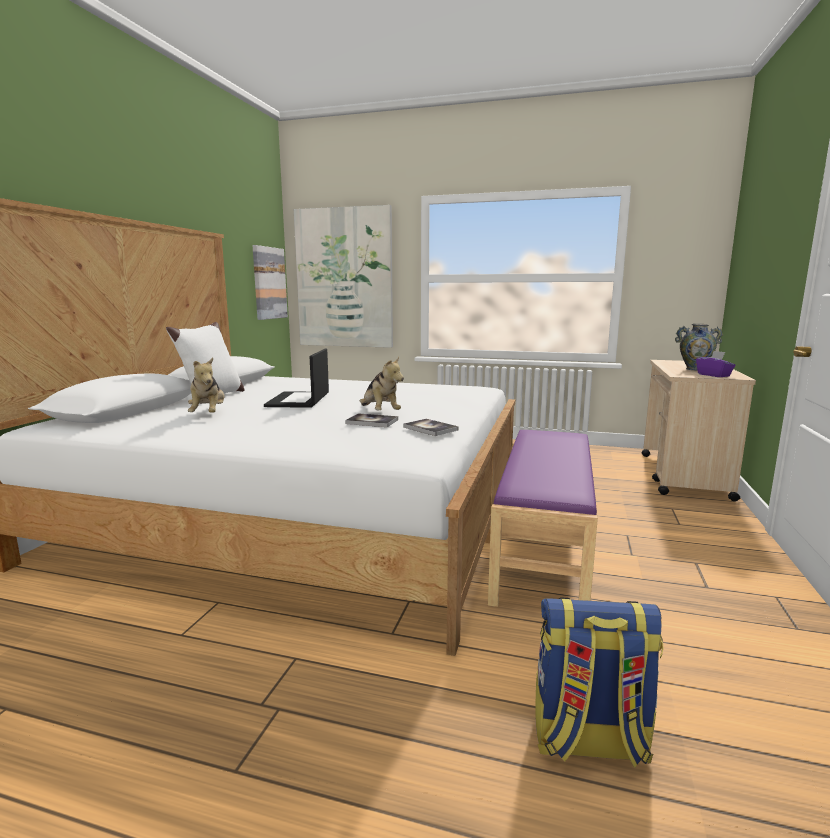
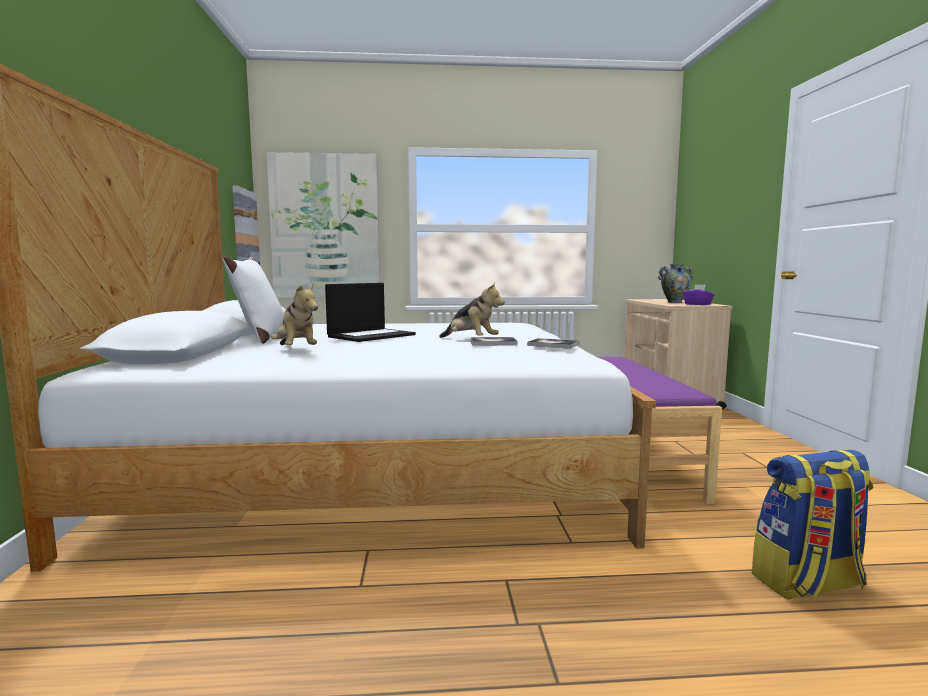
camera: 20 degrees left, 5 degrees down
laptop [264,349,329,408] -> laptop turned 120 degrees counterclockwise [325,283,416,342]

